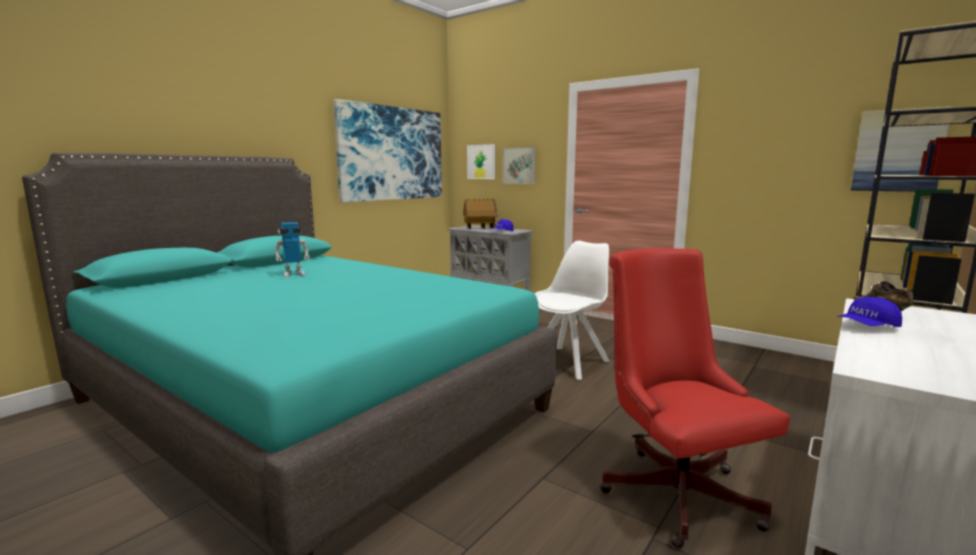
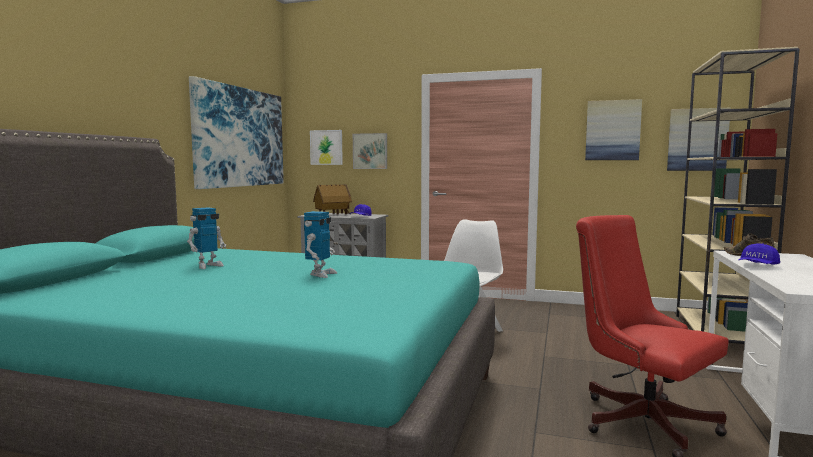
camera: 20 degrees left, 5 degrees down
none -> toy robot [304,211,337,278]
none -> picture [585,99,642,160]

